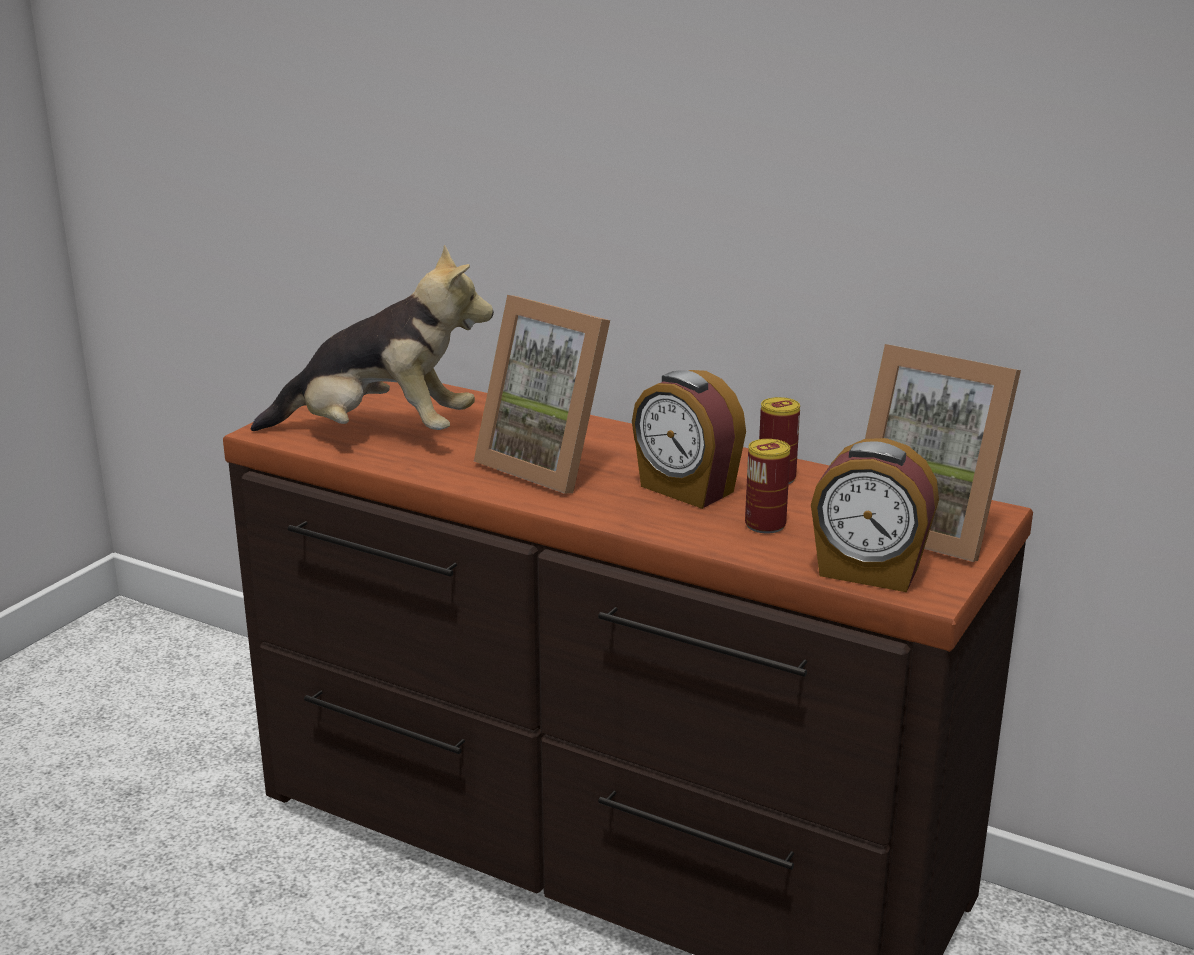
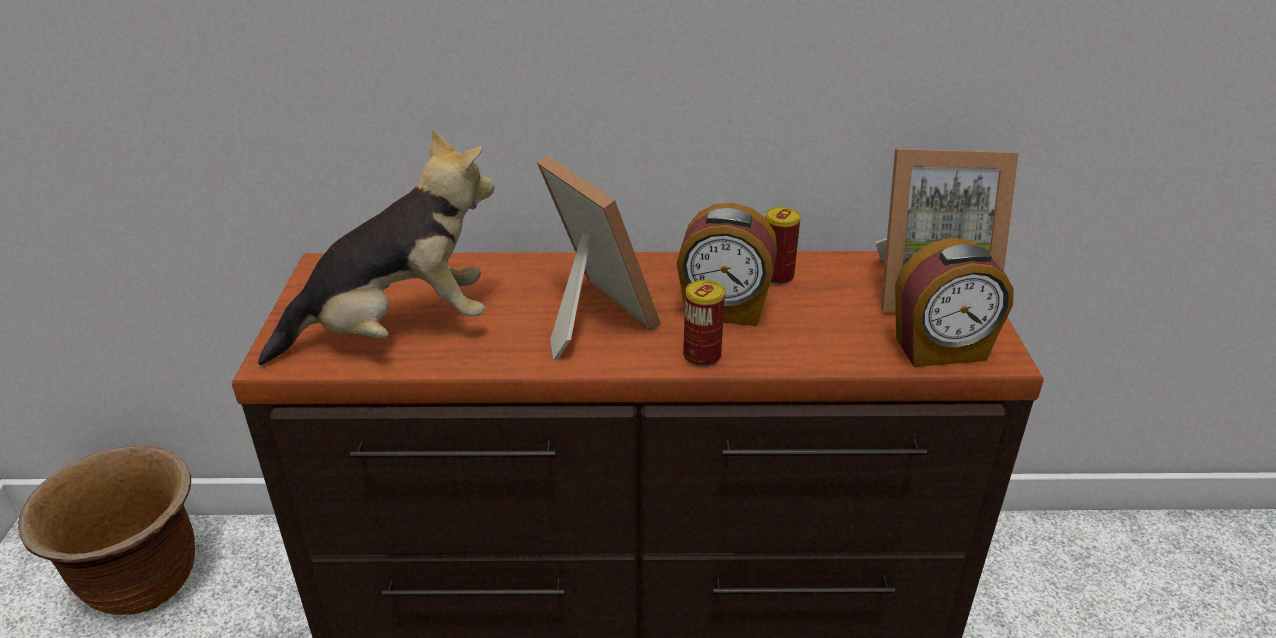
camera: 30 degrees left, 10 degrees up
picture frame [474,295,610,494] -> picture frame turned 135 degrees counterclockwise [537,155,661,360]
can [745,439,790,533] -> can moved to [683,280,725,367]
none -> brown planter [18,446,195,615]

